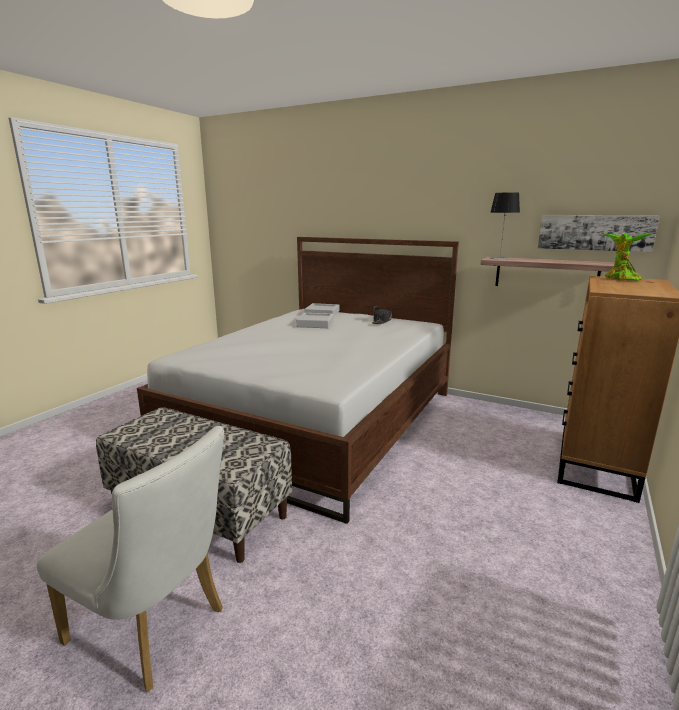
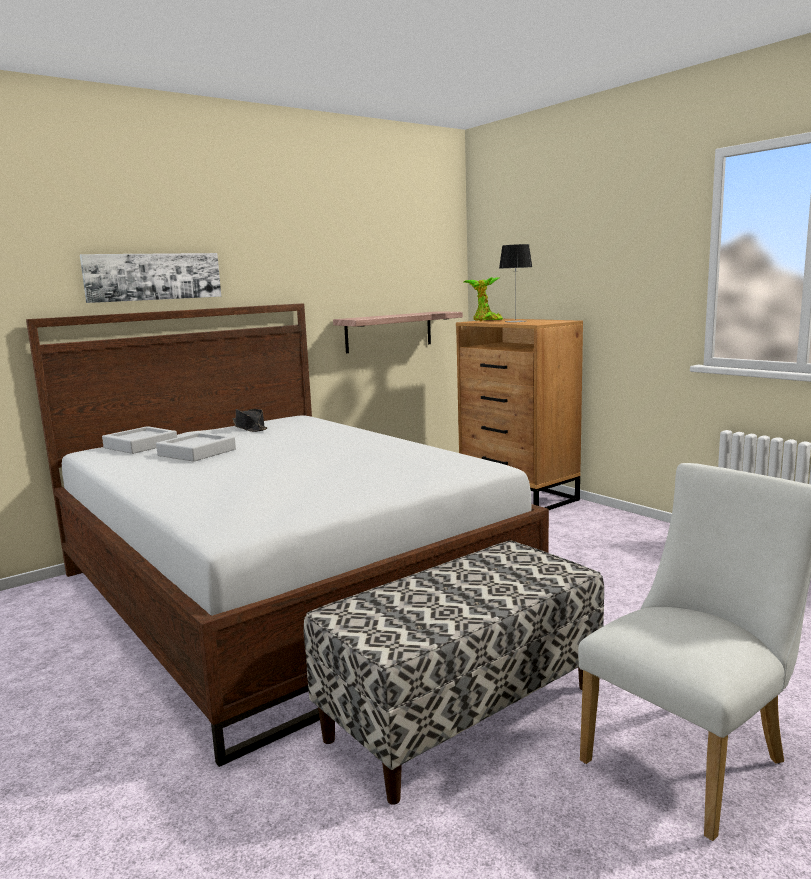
camera: 65 degrees left, 5 degrees down
table lamp [490,192,520,259] -> table lamp moved to [499,244,532,322]
picture [538,215,660,252] -> picture moved to [80,253,221,303]

